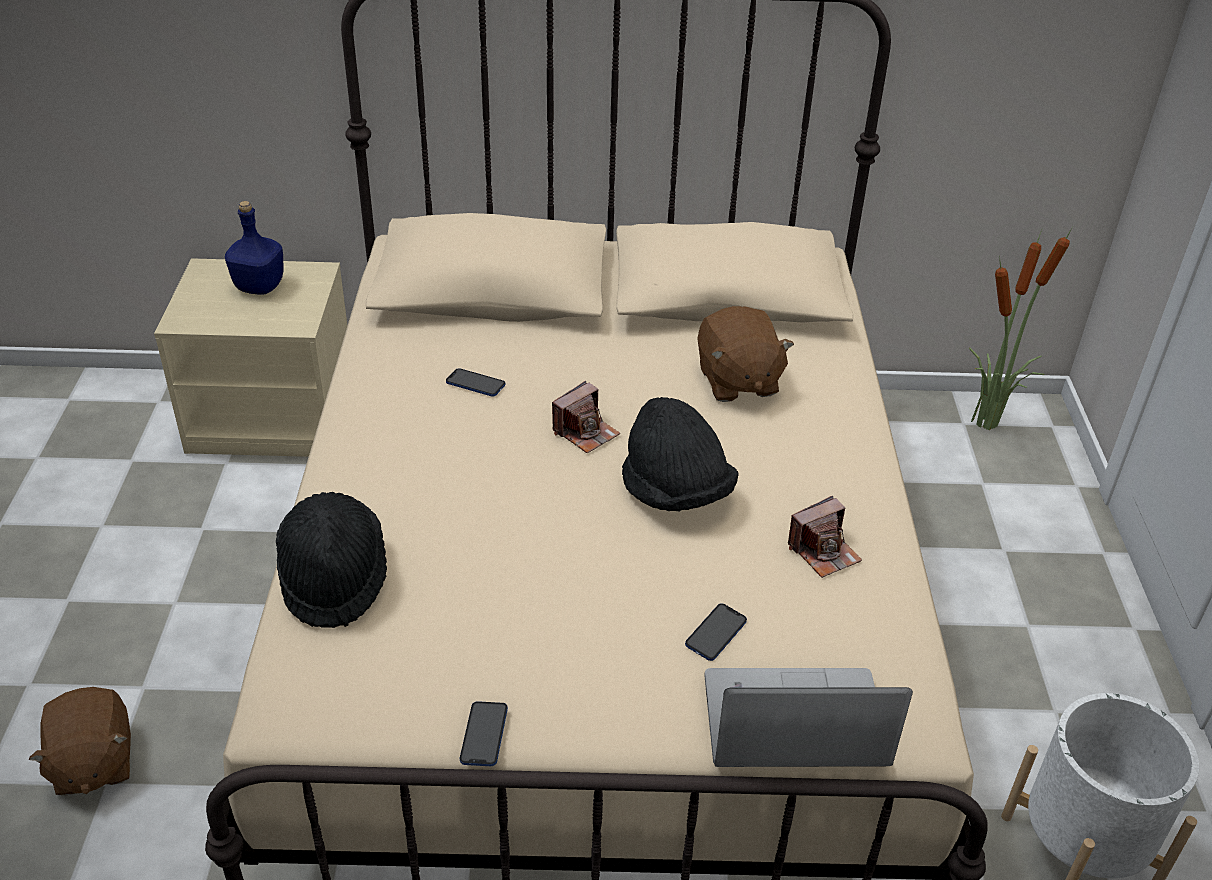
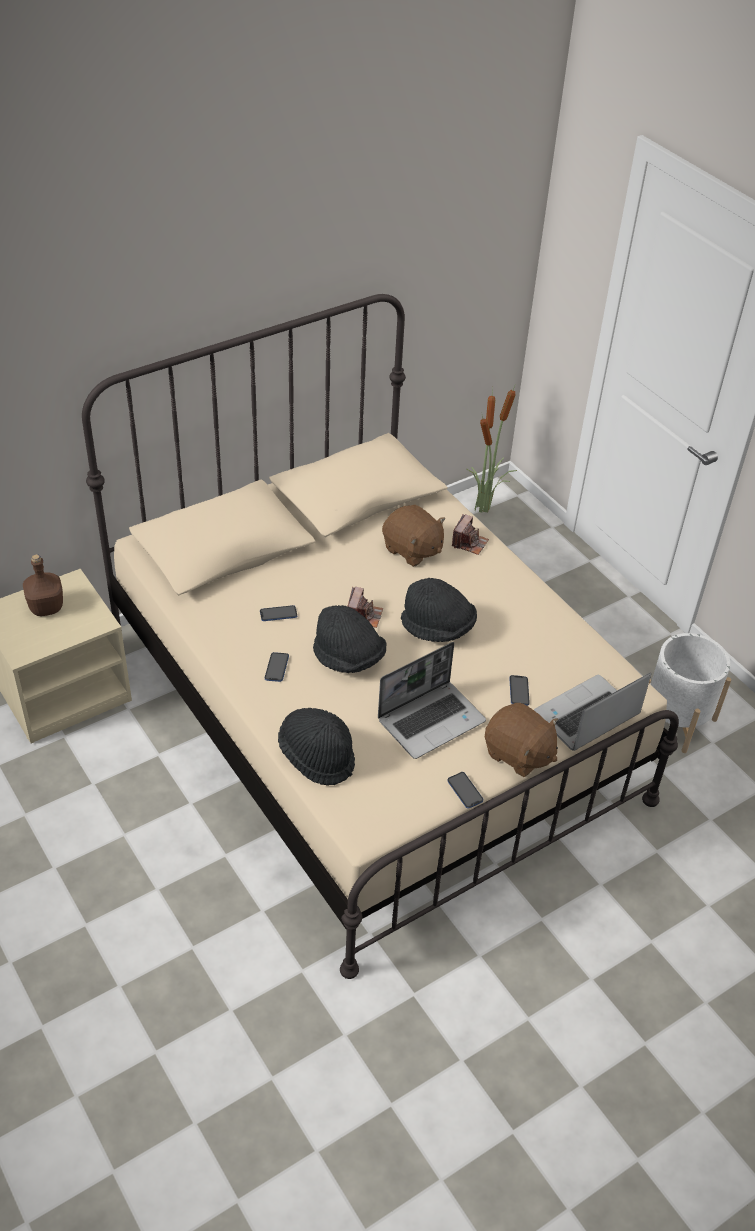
camera: 35 degrees left, 5 degrees up
brown plush toy [29,687,131,796] -> brown plush toy moved to [485,703,558,777]
blue bottle [225,201,284,295] -> brown bottle [23,554,63,616]
camera [788,496,862,578] -> camera moved to [452,514,489,555]
none -> phone [265,652,289,682]
none -> black hat [313,605,387,673]
none -> laptop [378,642,486,759]

